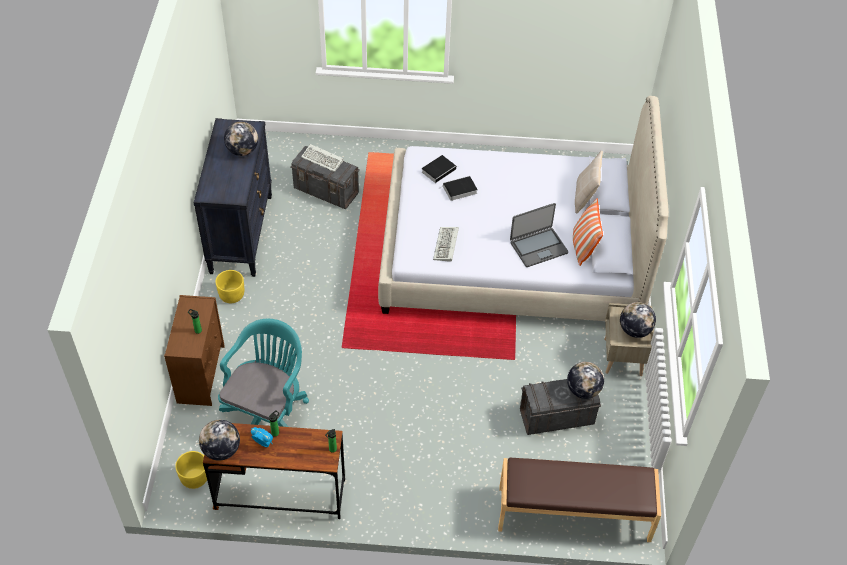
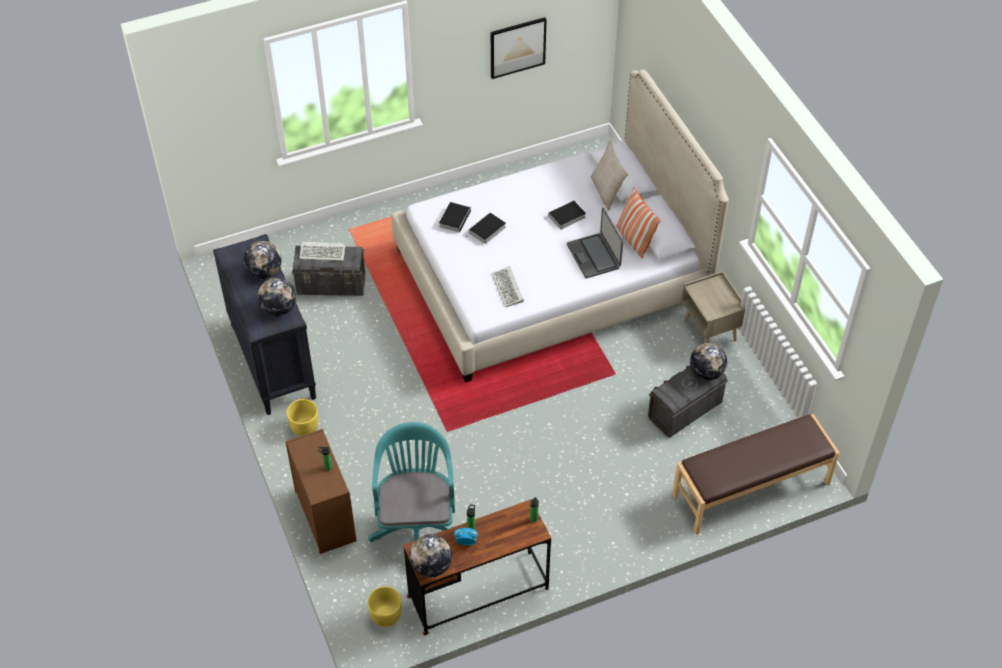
camera: 25 degrees left, 0 degrees up
laptop [510,203,568,267] -> laptop turned 120 degrees clockwise [567,208,623,278]
globe [620,302,656,338] -> globe moved to [258,278,296,316]
none -> picture [491,17,547,79]
none -> book [546,200,586,230]

